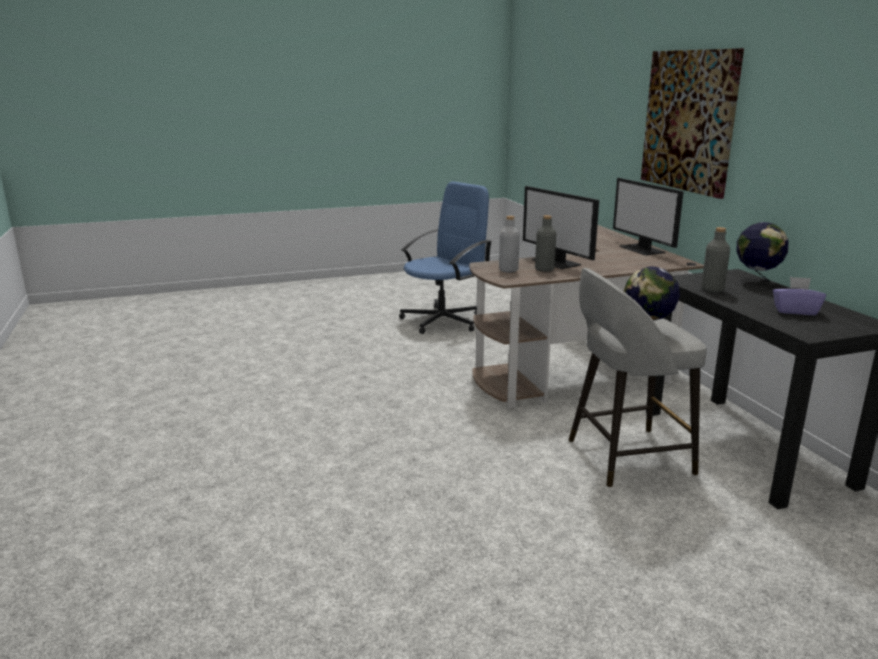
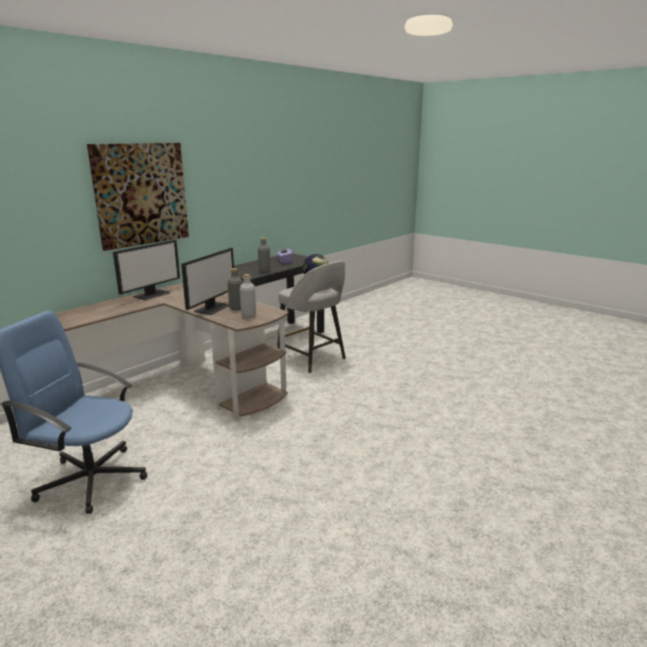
camera: 120 degrees left, 0 degrees up
globe [736,222,788,288] -> none

